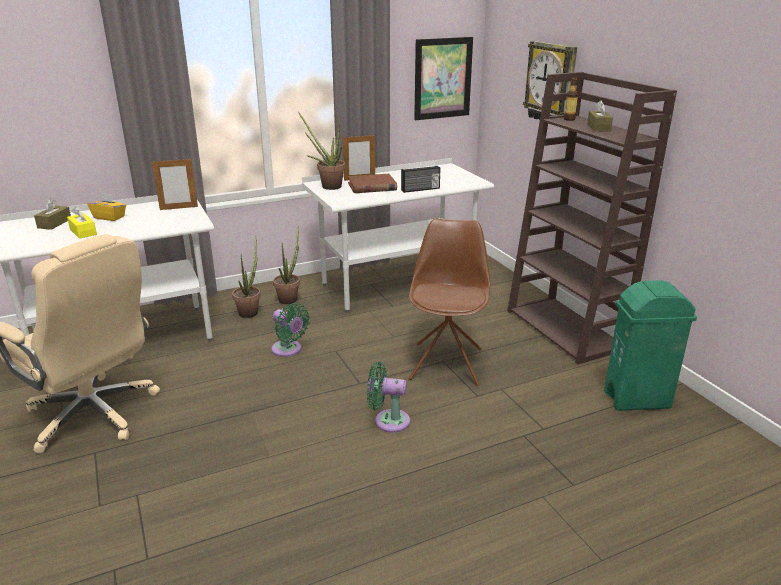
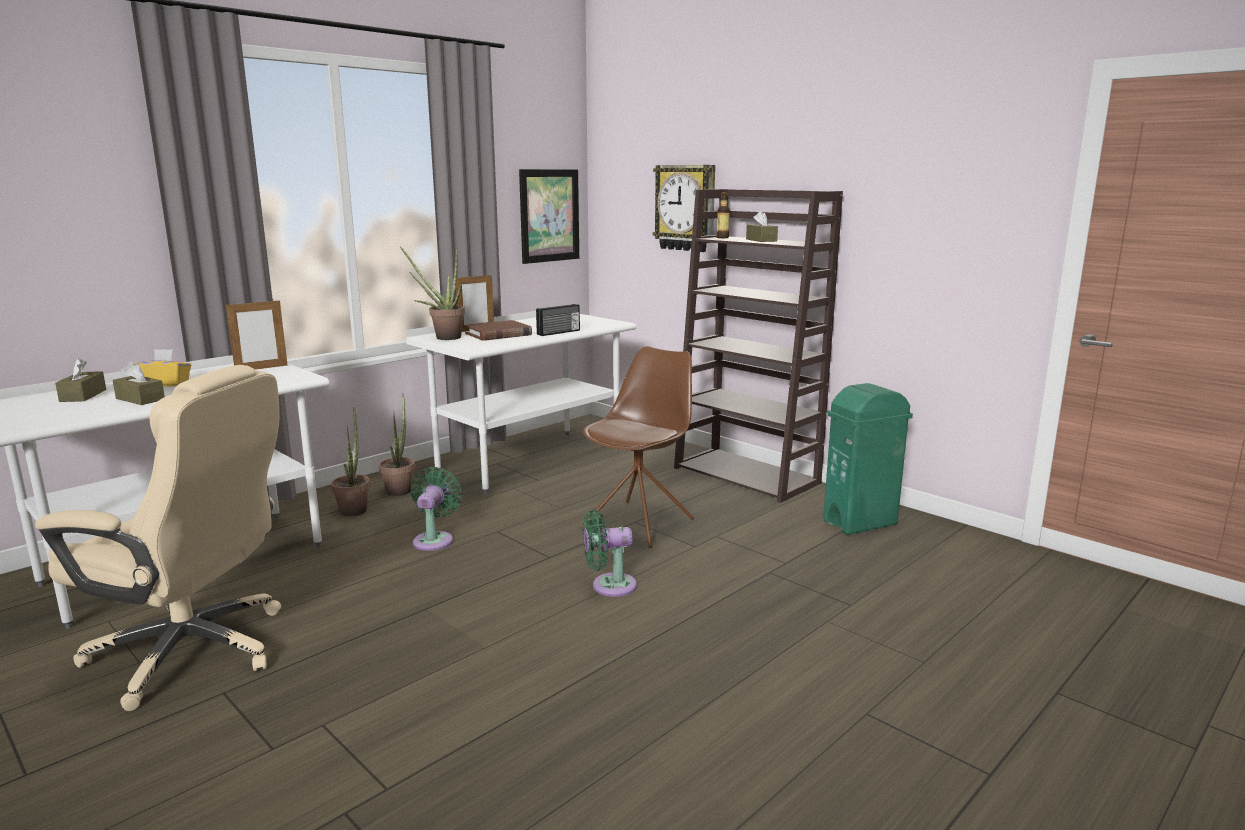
camera: 20 degrees left, 10 degrees down
yellow tissue box [67,206,97,239] -> brown tissue box [113,362,165,405]
green fan [271,303,310,357] -> green fan turned 105 degrees counterclockwise [411,467,462,551]
brown chair [409,218,490,386] -> brown chair turned 45 degrees clockwise [581,346,694,548]

